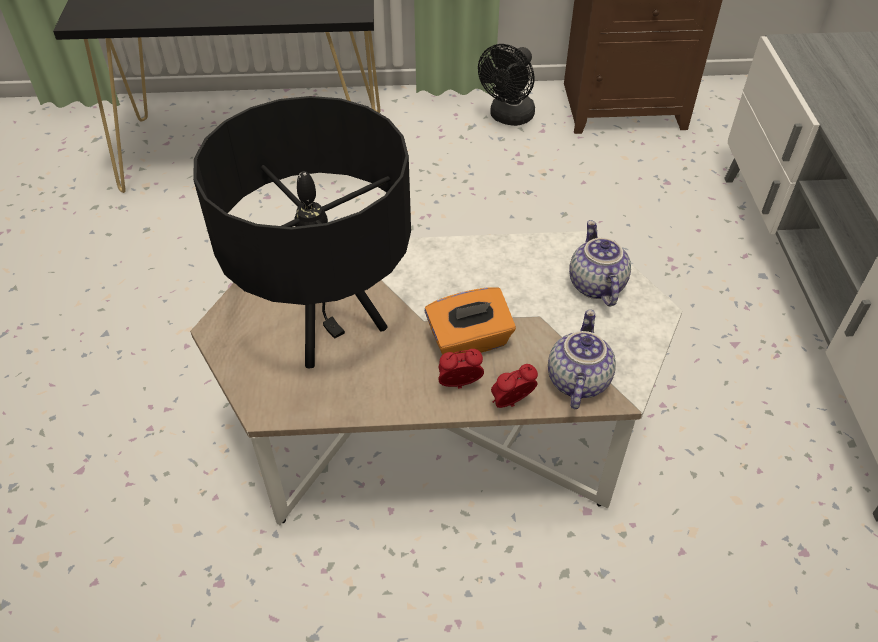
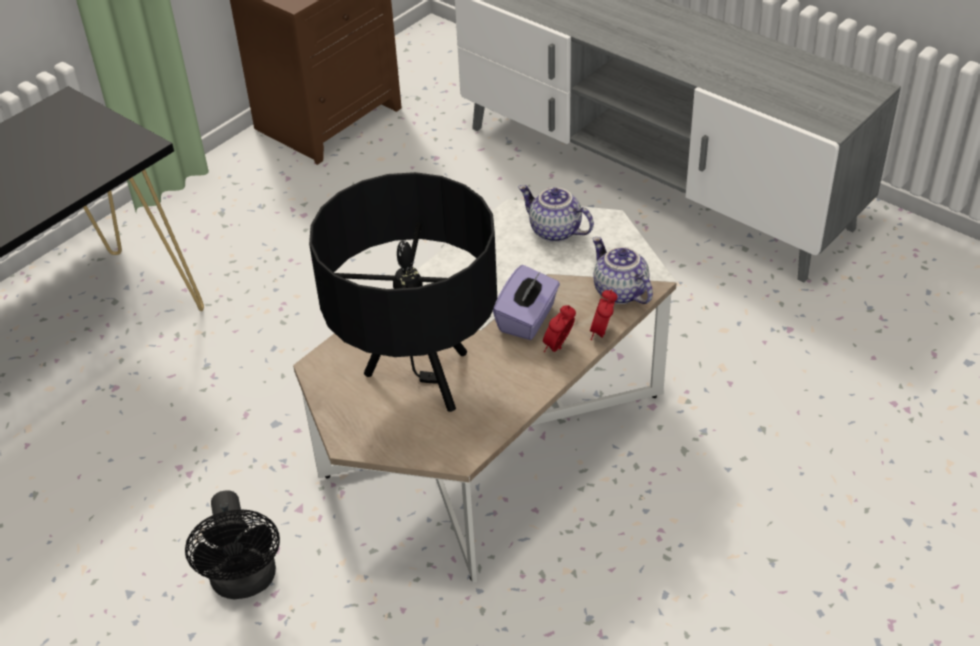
camera: 45 degrees left, 5 degrees down
orange tissue box [425,287,516,355] -> purple tissue box [493,265,560,340]
black fan [478,44,535,126] -> black fan moved to [185,490,280,599]

